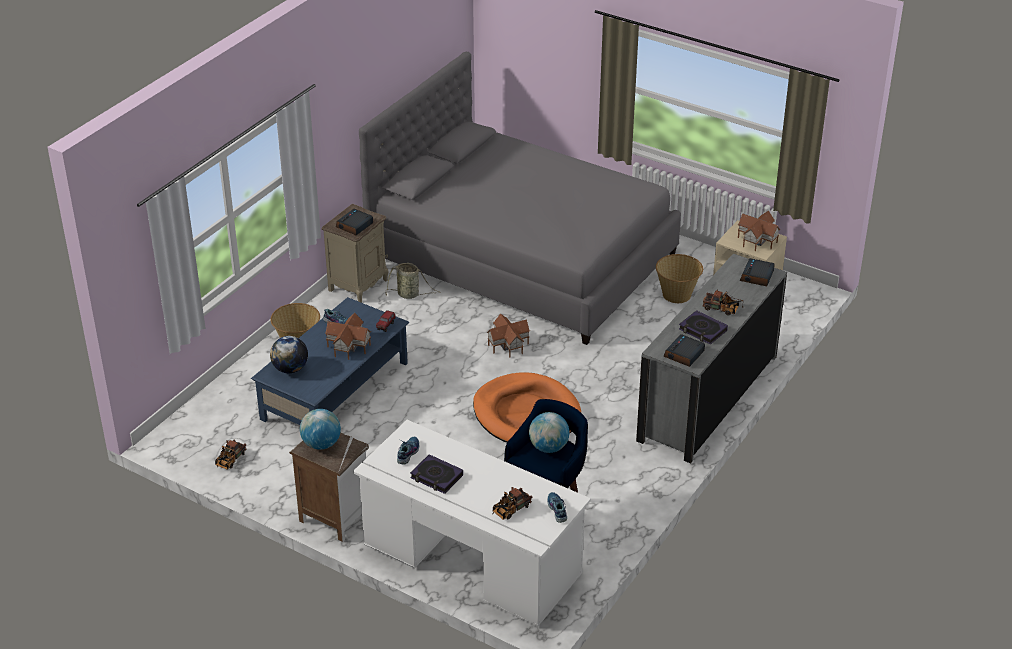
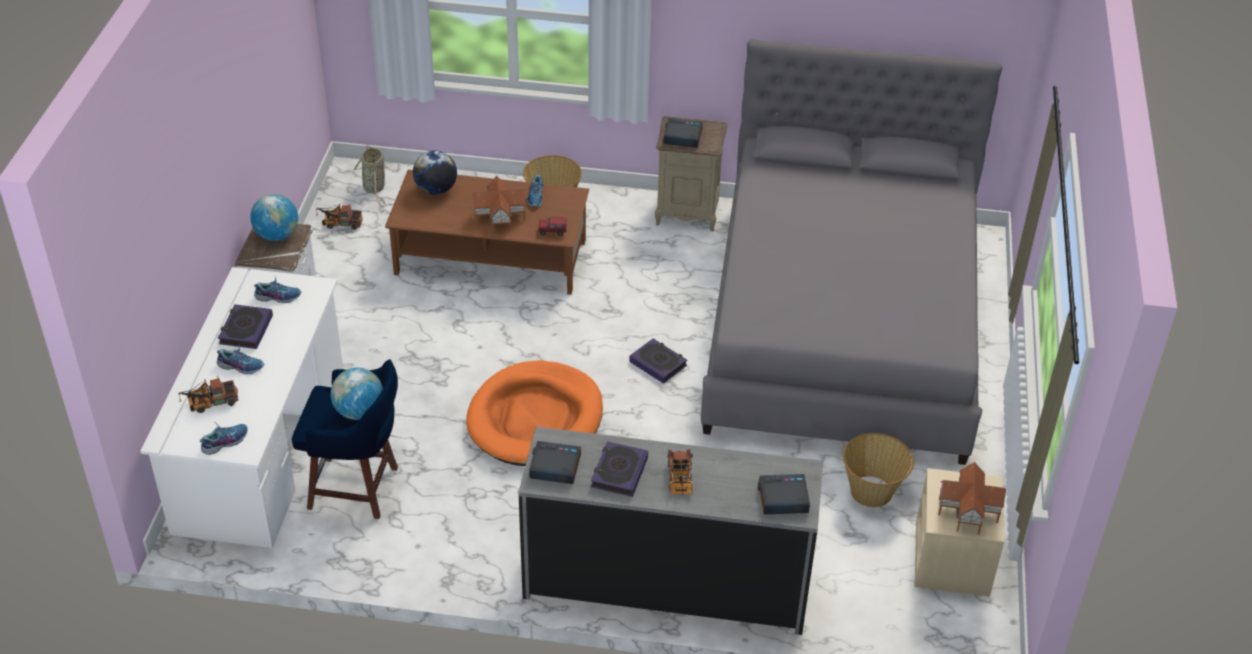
camera: 65 degrees right, 5 degrees up
blue coffee table [251,297,409,425] -> brown coffee table [385,170,589,295]
basket [385,263,441,299] -> basket moved to [353,145,386,207]
toy house [487,314,530,357] -> book [629,339,688,384]
toy truck [493,487,532,520] -> toy truck turned 45 degrees counterclockwise [179,376,238,413]
none -> shoe [217,345,264,374]

